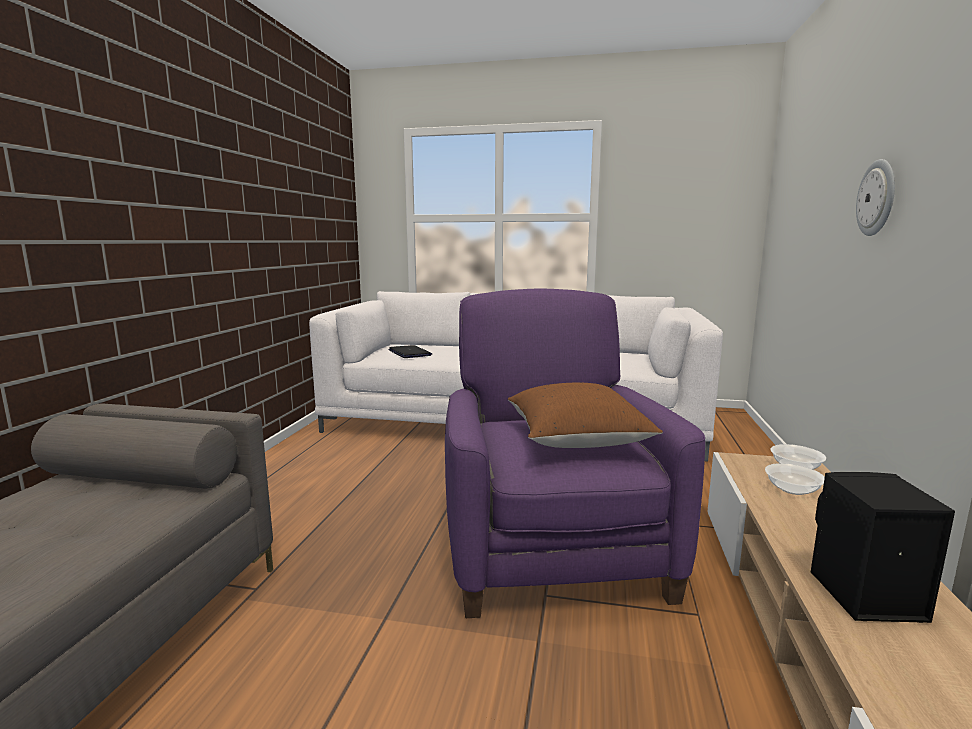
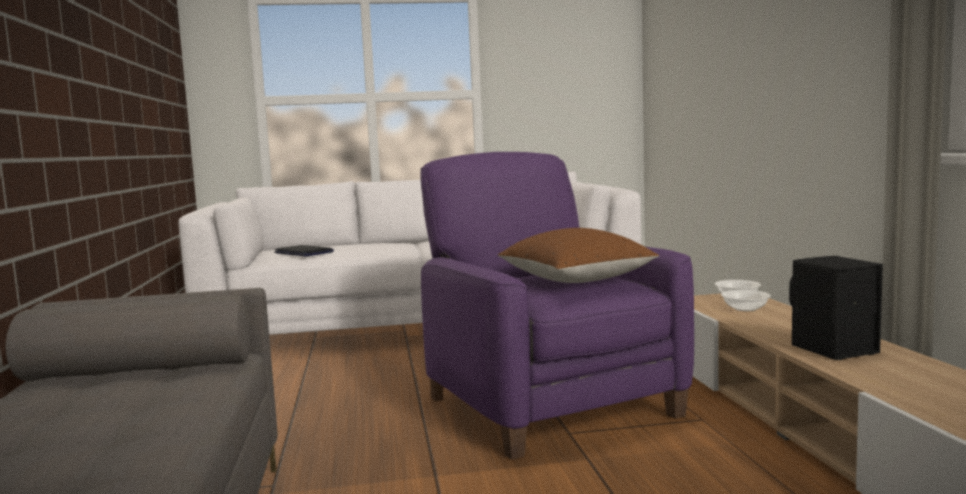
camera: 20 degrees left, 5 degrees down
wall clock [856,159,895,236] -> none

